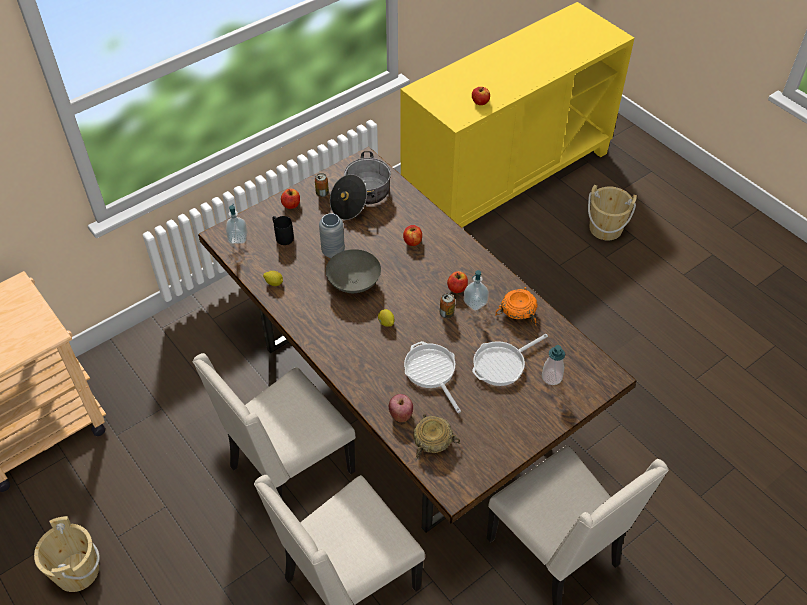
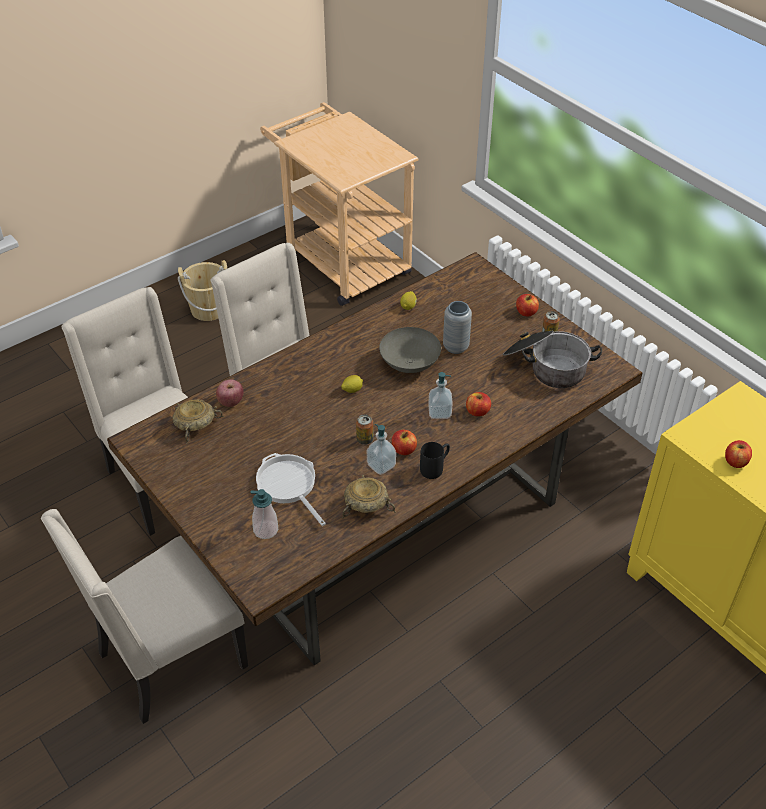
camera: 90 degrees right, 5 degrees down
soap dispenser [226,204,247,244] -> soap dispenser moved to [428,372,453,419]
black mug [272,216,294,245] -> black mug moved to [420,442,450,479]
frying pan [404,341,461,413] -> none
orange bowl [495,287,537,325] -> beige bowl [342,475,396,518]
beige bucket [588,185,637,240] -> none

